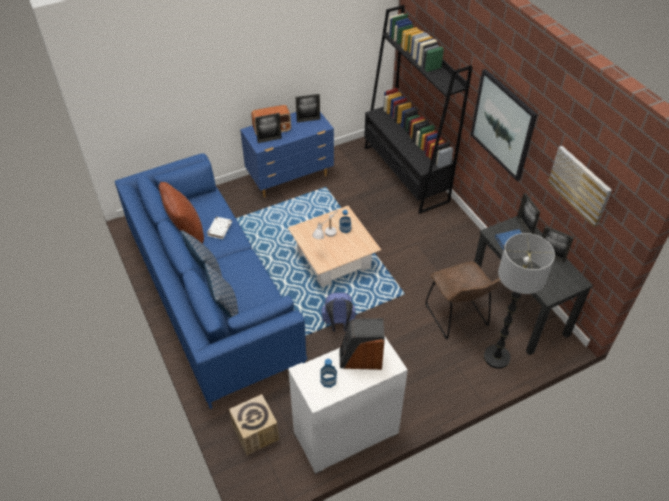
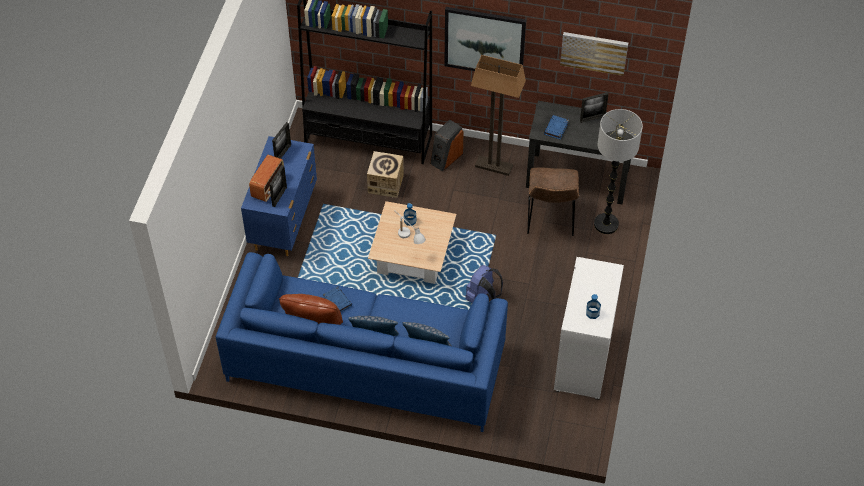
camera: 50 degrees left, 5 degrees up
white book [207,217,232,239] -> blue book [322,286,352,312]
cardboard box [229,394,279,455] -> cardboard box moved to [367,151,404,198]
speaker [339,318,385,370] -> speaker moved to [430,119,463,171]
brown chair [425,261,501,340] -> brown chair turned 75 degrees clockwise [527,168,579,236]
picture frame [517,193,540,234] -> none
none -> floor lamp [471,55,526,176]

